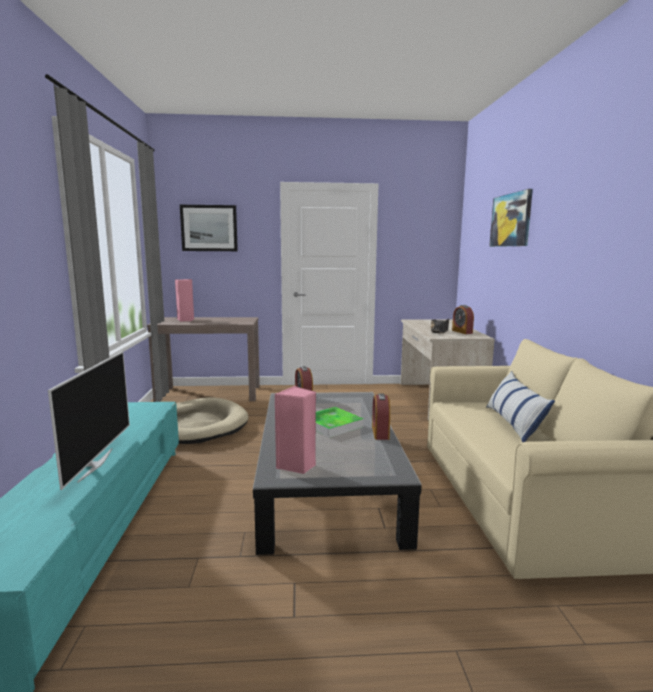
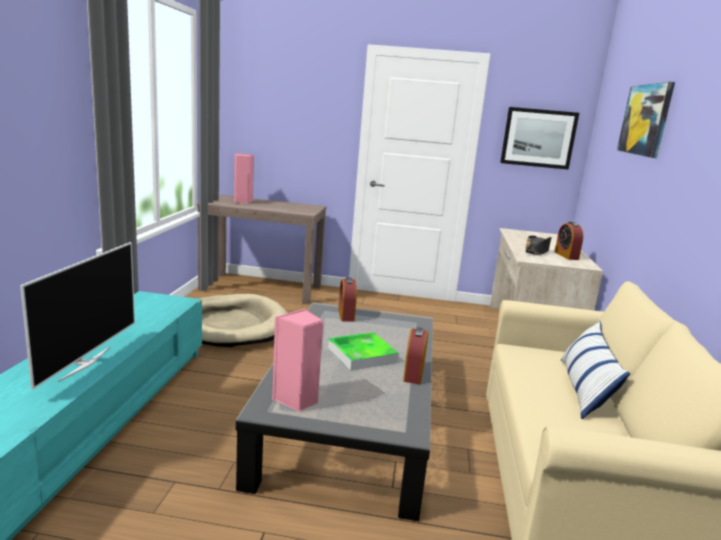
camera: 10 degrees right, 5 degrees up
picture [180,205,238,251] -> picture moved to [500,107,579,170]

